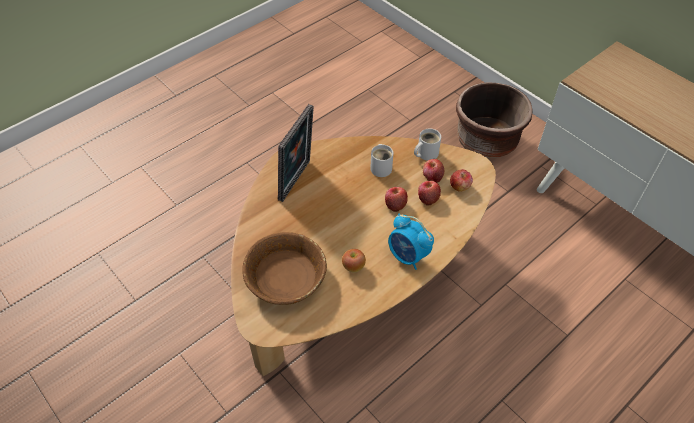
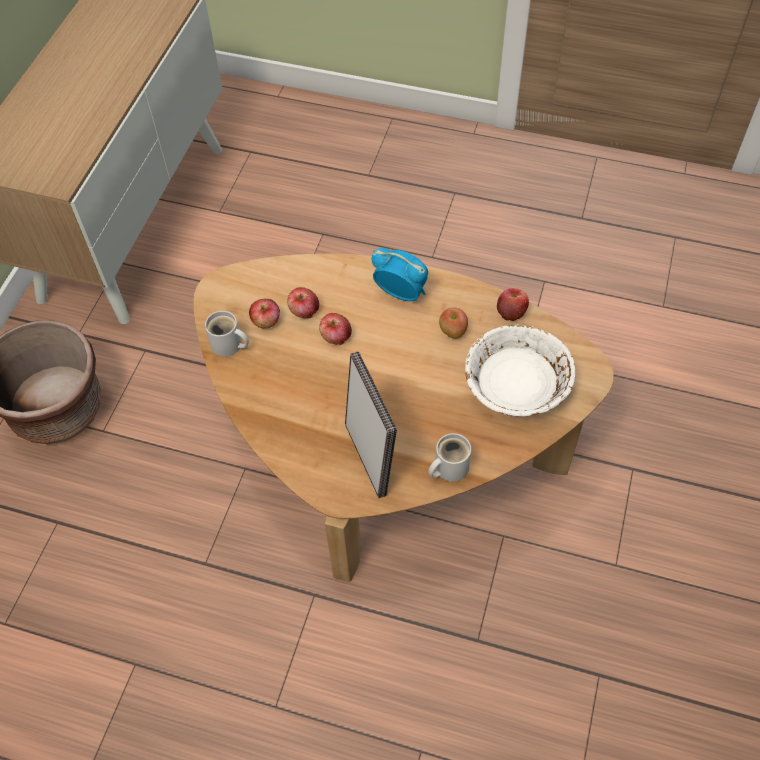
camera: 120 degrees left, 5 degrees up
brown bowl [242,232,327,305] -> white bowl [465,324,575,417]
picture frame [278,104,314,202] -> picture frame turned 75 degrees clockwise [345,351,397,498]
white mug [370,144,393,177] -> white mug moved to [428,433,471,482]
alarm clock [388,214,434,270] -> alarm clock turned 75 degrees counterclockwise [372,248,428,301]
apple [450,169,473,192] -> apple moved to [497,288,529,321]

